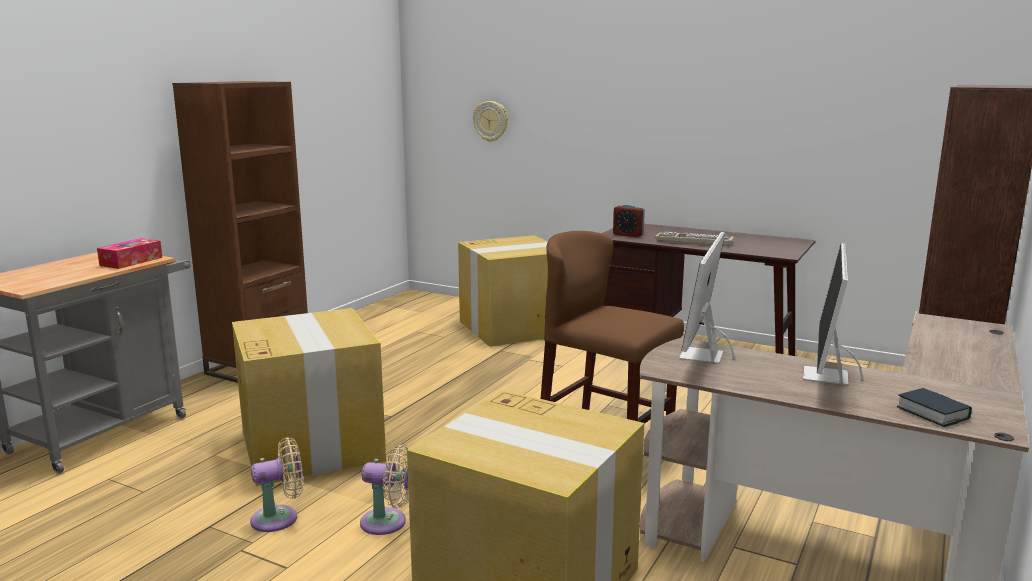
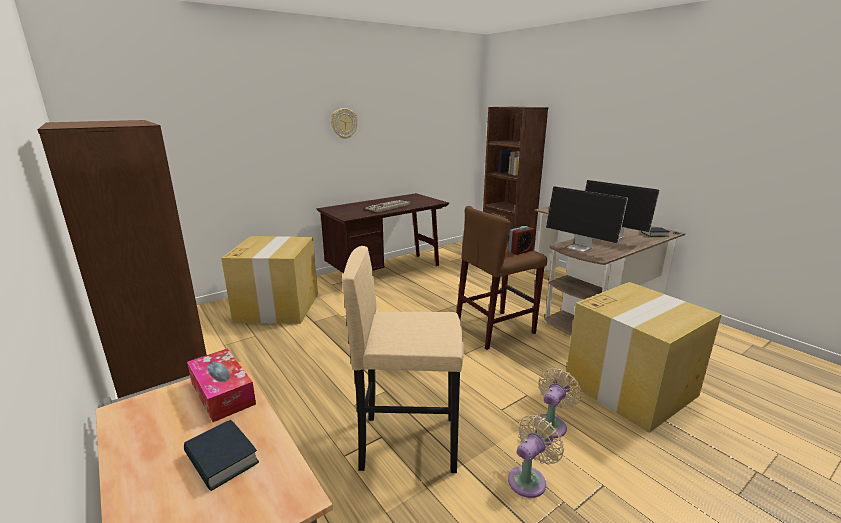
camera: 65 degrees left, 5 degrees up
cardboard box [232,308,386,486] -> beige stool [342,246,464,473]
beige fan [250,437,303,532] -> beige fan turned 45 degrees clockwise [508,415,564,498]
wall clock [473,101,508,142] -> wall clock moved to [331,108,358,139]
alarm clock [613,204,645,237] -> alarm clock moved to [508,226,535,255]
none -> book [184,420,259,491]

